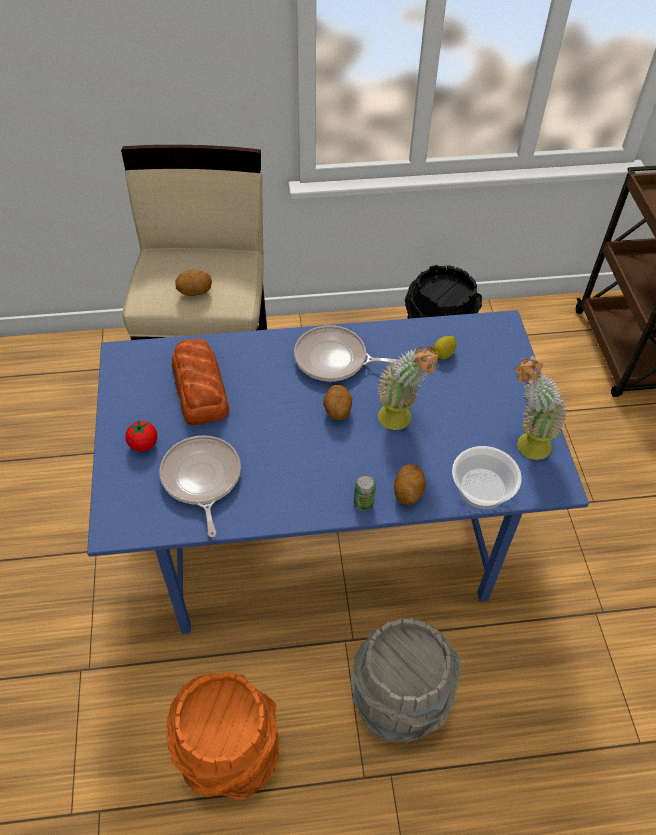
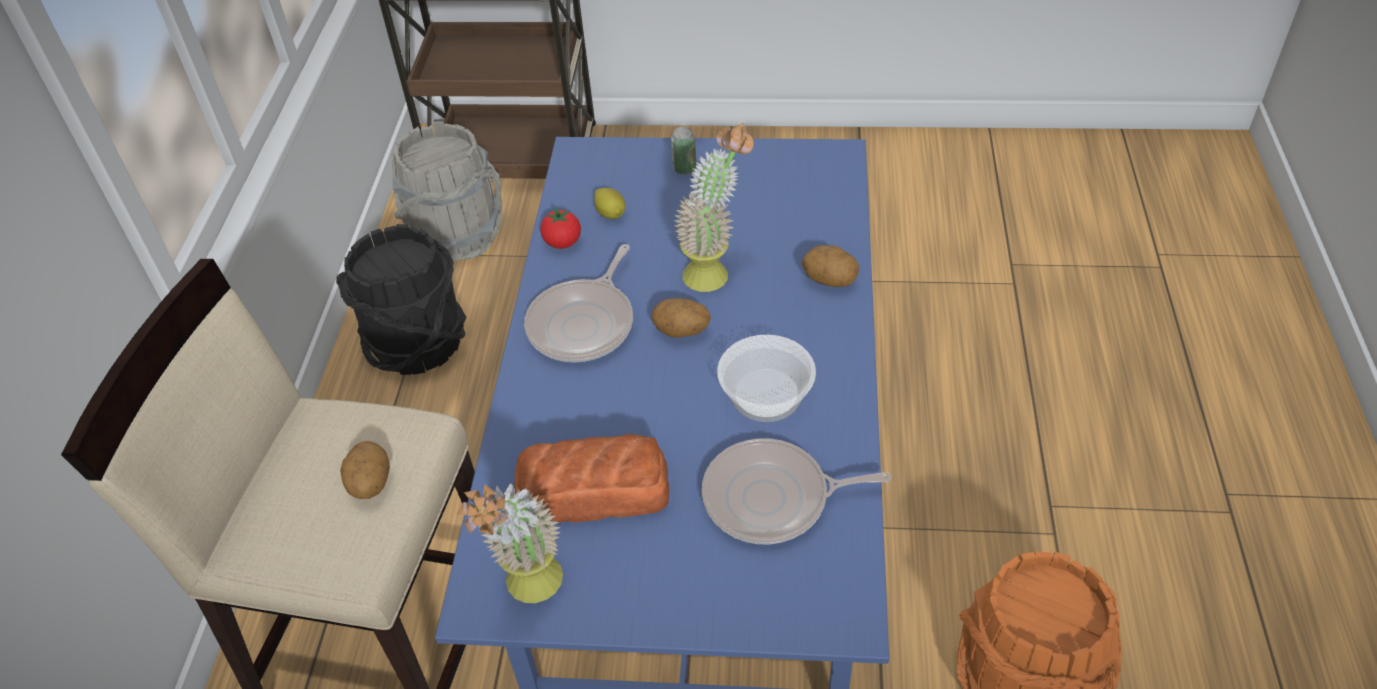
camera: 75 degrees left, 5 degrees down
tomato [125,420,157,452] -> tomato moved to [540,208,581,249]
grey bucket [350,618,462,744] -> grey bucket moved to [392,121,502,261]
can [354,475,376,511] -> can moved to [671,127,696,174]
bowl [452,446,522,509] -> bowl moved to [717,335,816,422]
potted plant [514,356,568,460] -> potted plant moved to [457,483,563,603]

